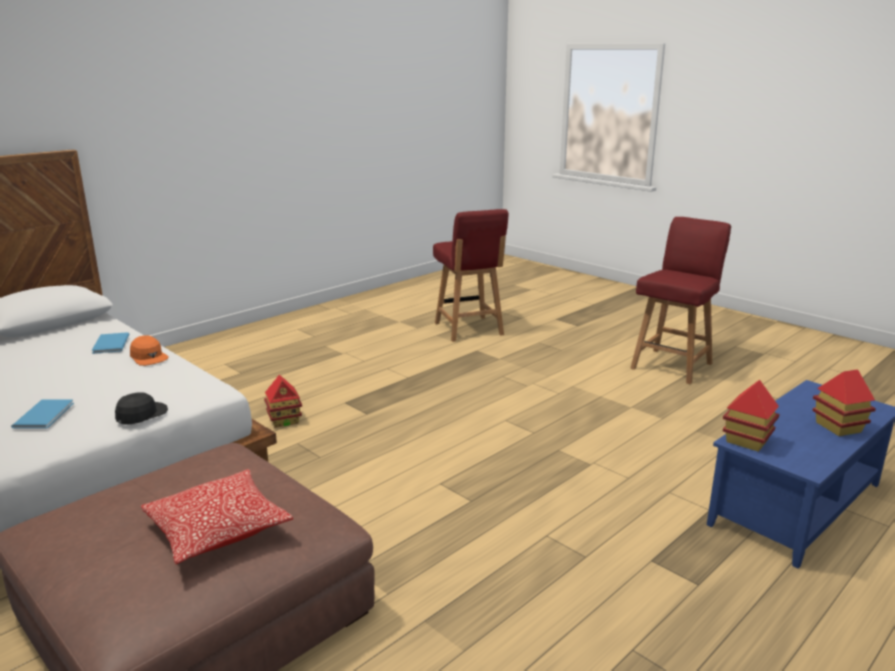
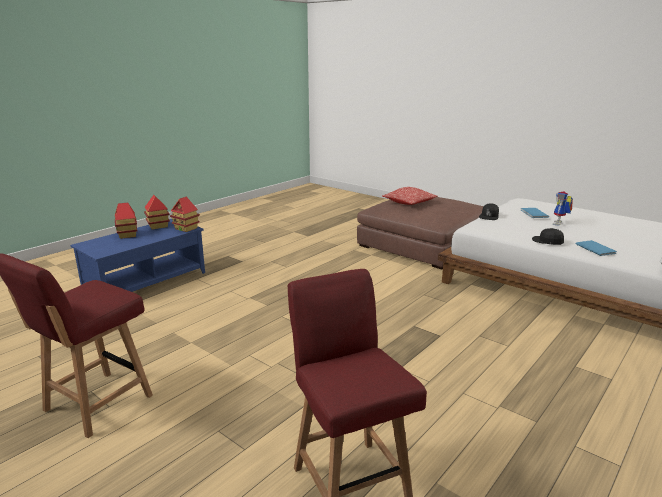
camera: 175 degrees right, 0 degrees up
orange cap [130,336,169,366] -> black cap [532,228,564,245]
toy house [264,375,302,428] -> toy house moved to [144,195,170,229]
none -> toy robot [553,191,573,226]

